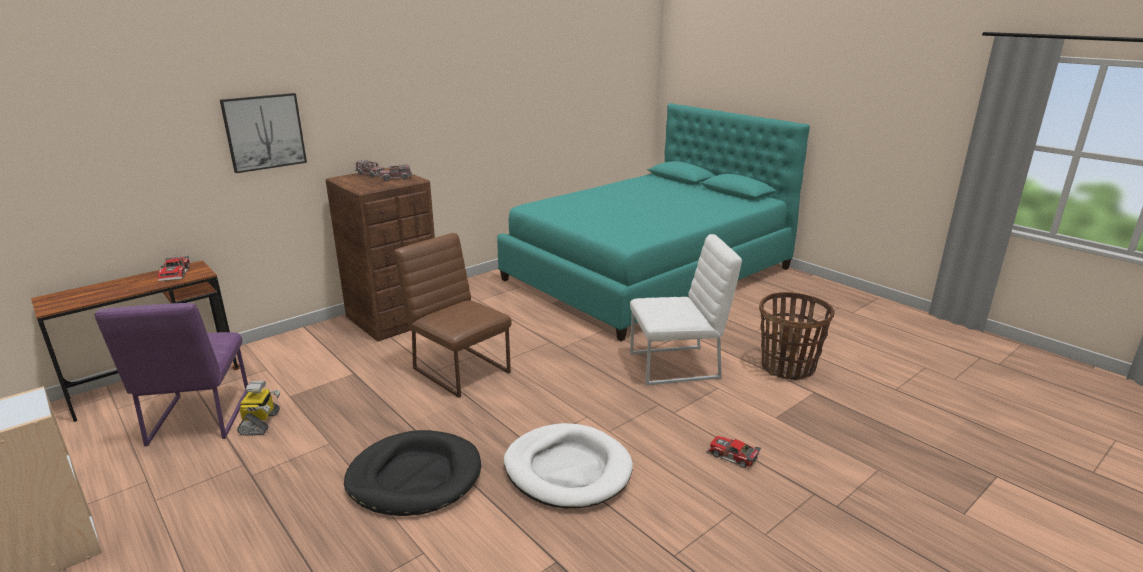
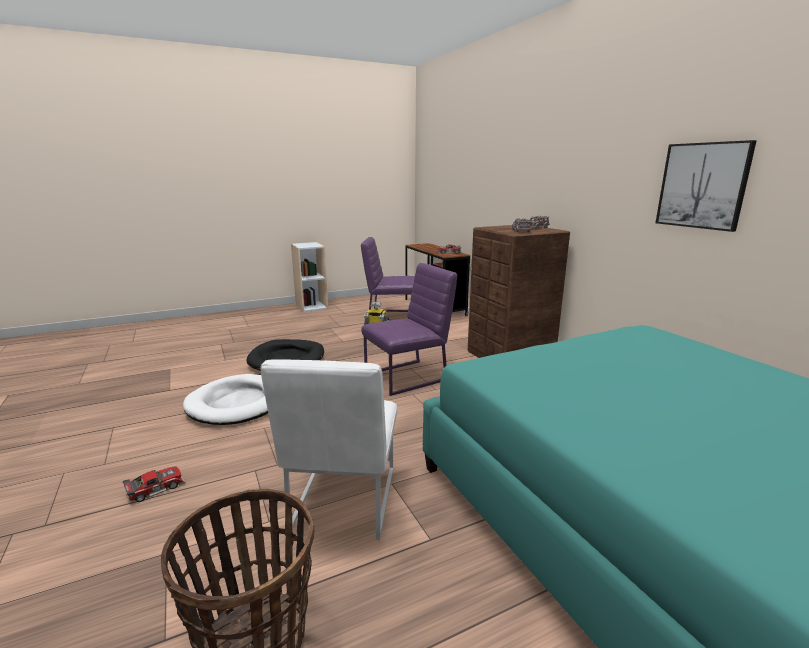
camera: 105 degrees right, 5 degrees down
picture [220,93,307,173] -> picture moved to [655,140,757,232]
brown chair [394,233,512,398] -> purple chair [361,263,457,396]

